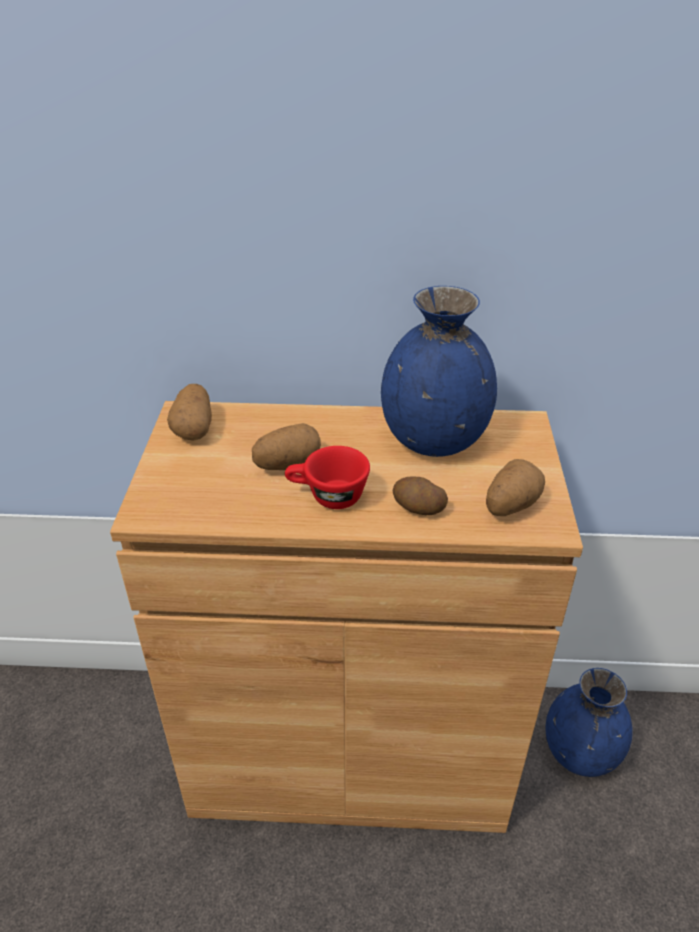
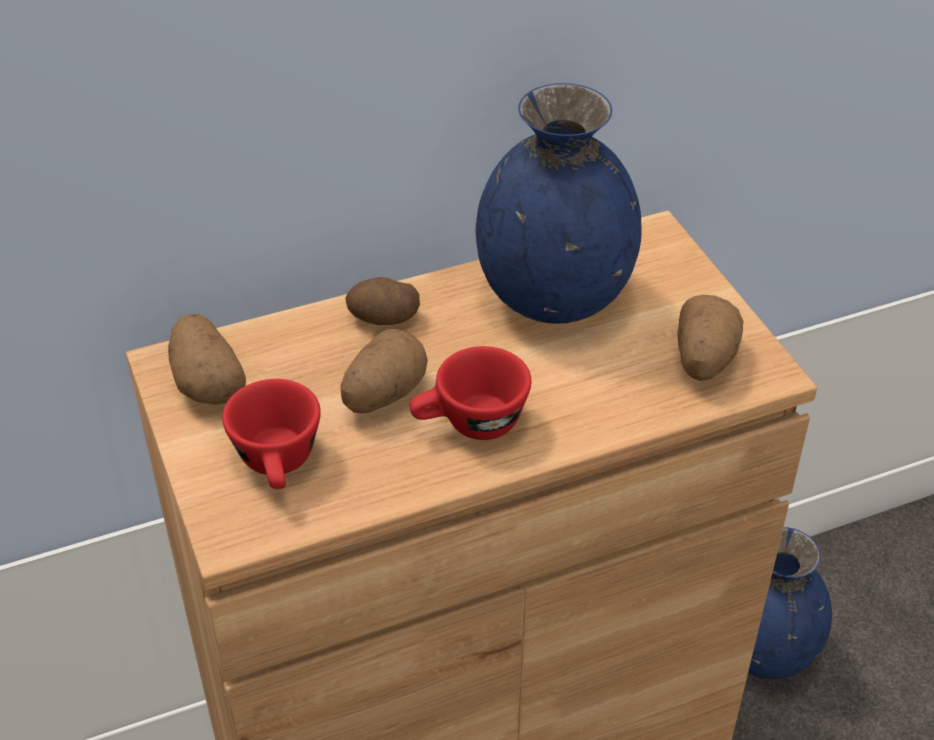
camera: 25 degrees left, 5 degrees up
potato [393,476,448,515] -> potato moved to [345,277,420,325]
none -> red cup [222,379,321,489]

